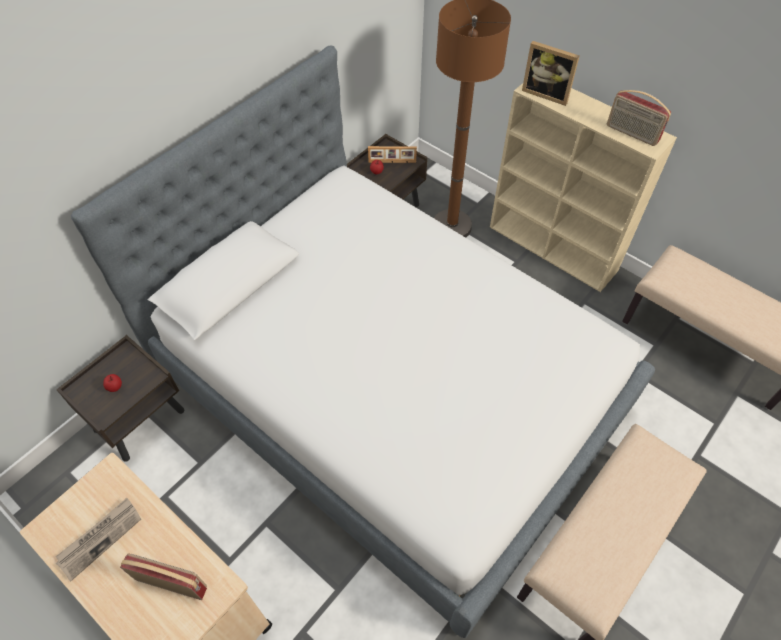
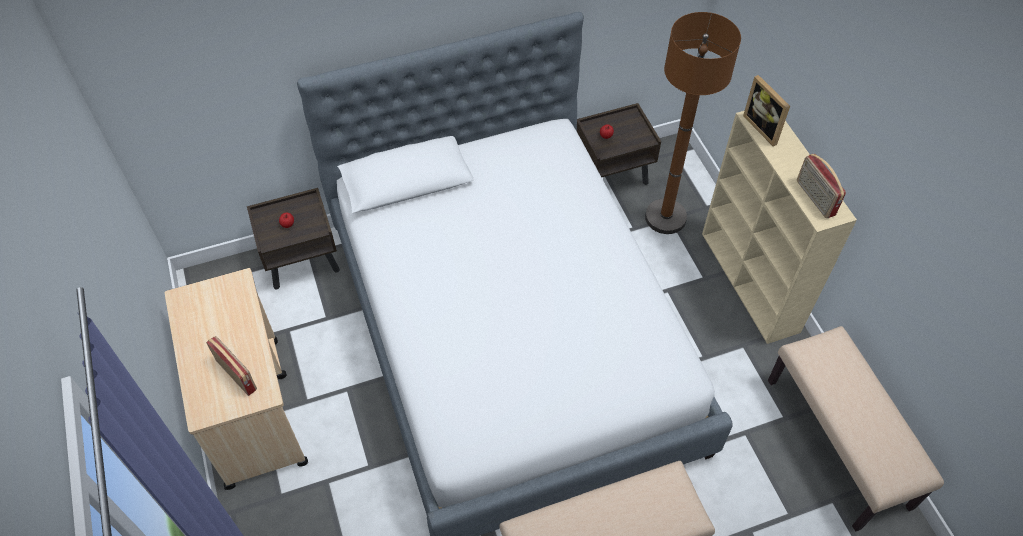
camera: 30 degrees right, 0 degrees up
newspaper [56,498,141,581] -> none
picture frame [368,146,417,163] -> none

